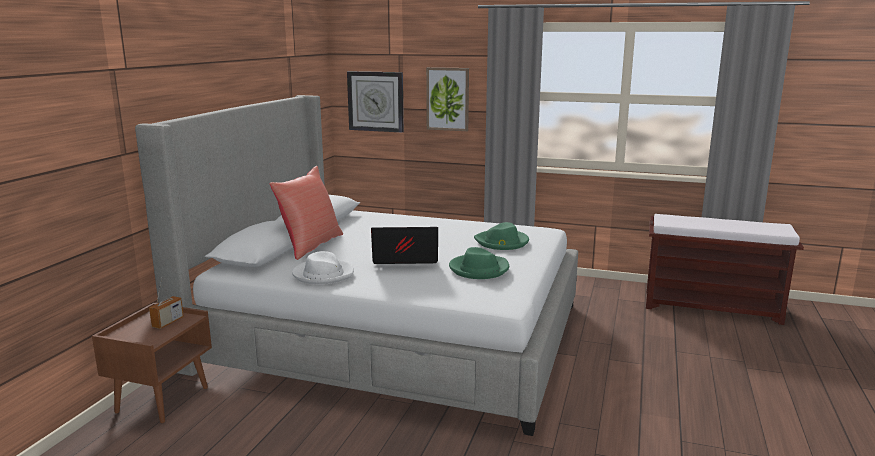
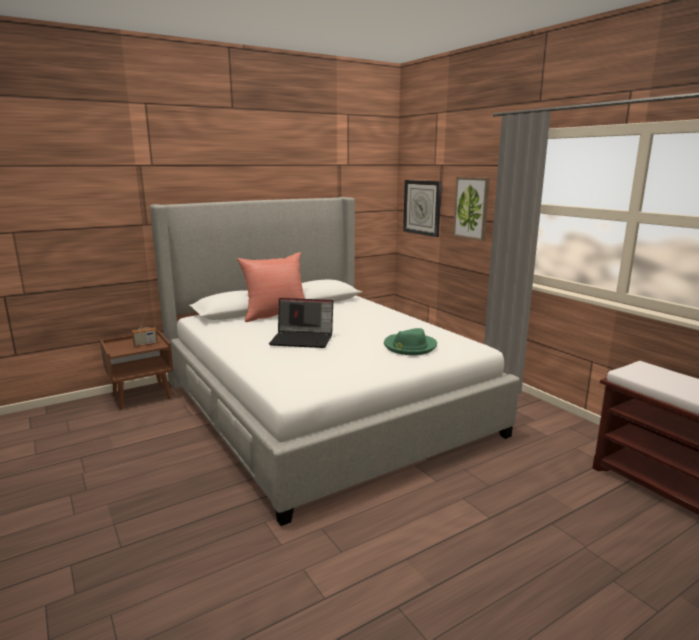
camera: 40 degrees right, 0 degrees up
white hat [292,251,354,285] -> none
laptop [371,227,438,264] -> laptop turned 150 degrees clockwise [269,298,333,348]
green hat [449,247,509,279] -> none

